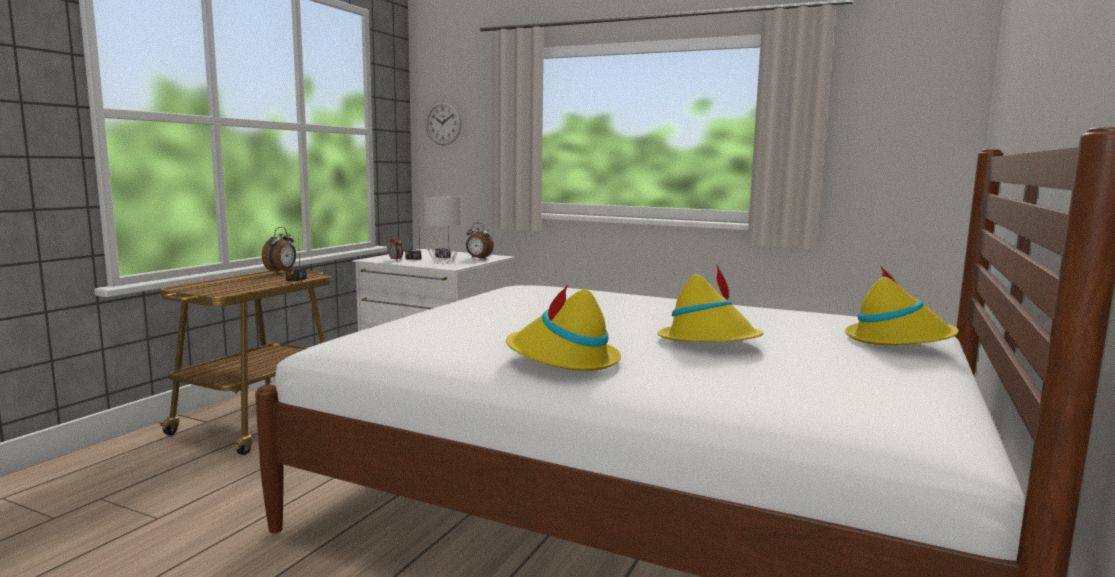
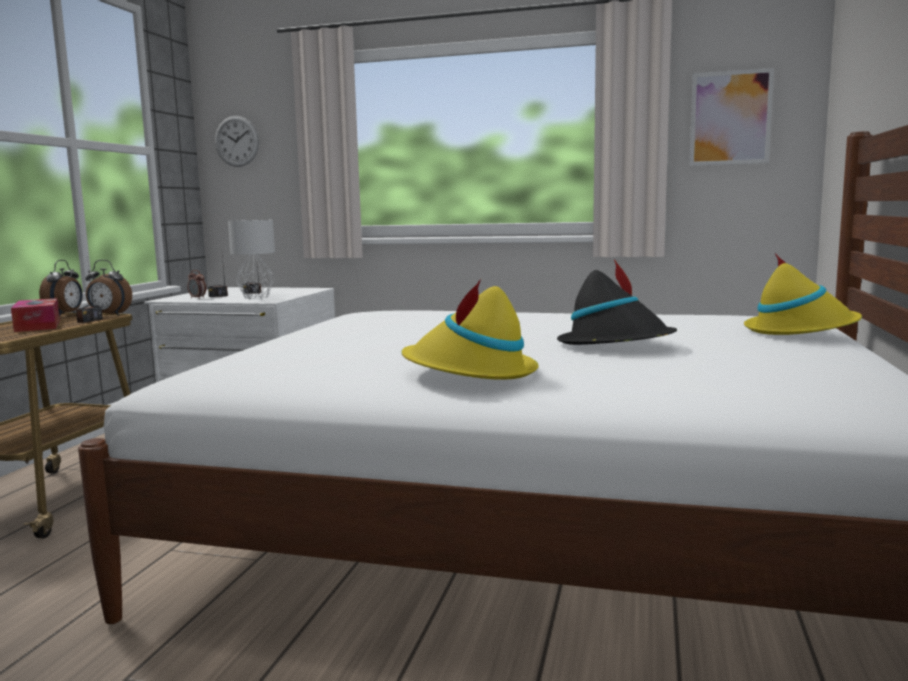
camera: 10 degrees left, 0 degrees up
alarm clock [466,223,494,259] -> alarm clock moved to [85,260,132,316]
yellow hat [657,265,763,342] -> black hat [557,259,677,345]
none -> tissue box [11,298,60,332]
none -> picture [689,68,774,166]

